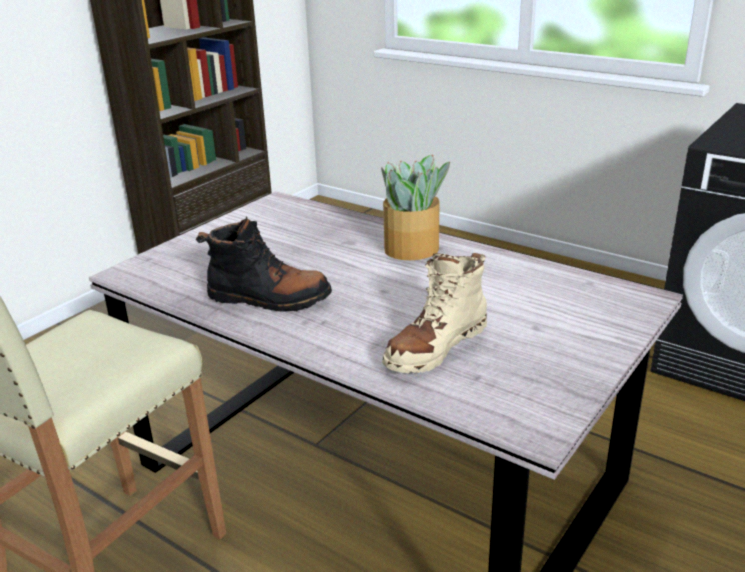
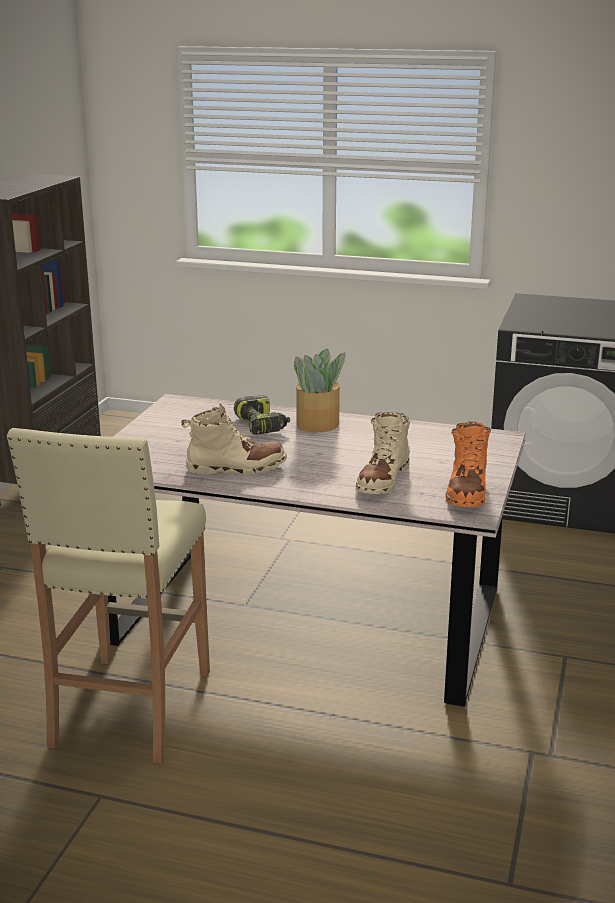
camera: 20 degrees left, 5 degrees down
black boot [196,217,332,312] -> beige boot [181,404,287,475]
none -> power drill [234,395,290,435]
none -> orange boot [446,421,491,507]

